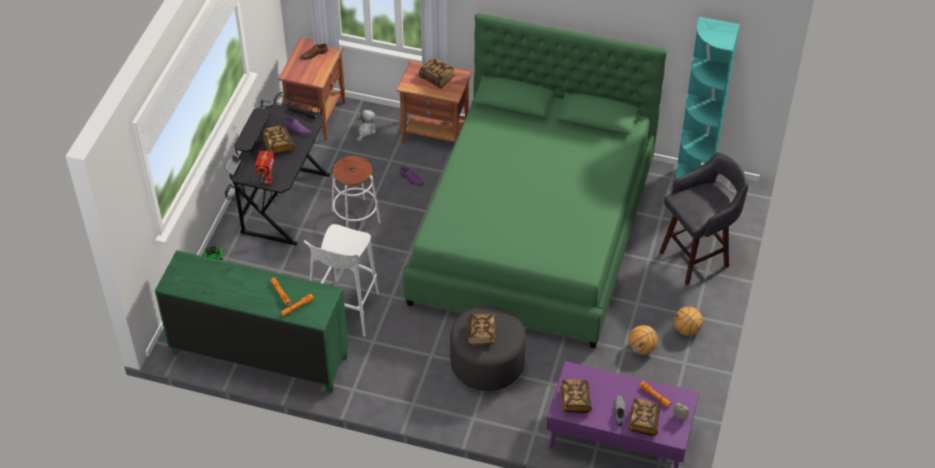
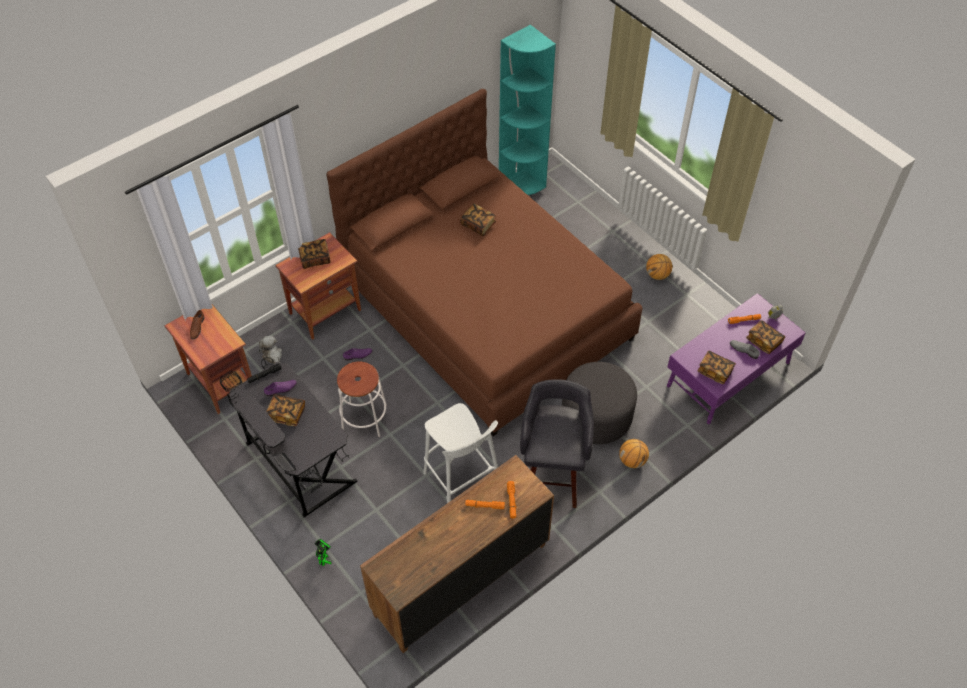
camera: 55 degrees left, 5 degrees up
green dresser [155,250,348,393] -> brown dresser [360,455,554,653]
toy robot [255,151,275,185] -> none
green bed [403,13,667,348] -> brown bed [326,89,643,436]
book [467,313,496,346] -> book moved to [460,203,496,236]
basketball [628,325,658,354] -> basketball moved to [619,439,649,468]
grey stool [659,152,748,285] -> grey stool moved to [520,379,594,508]

